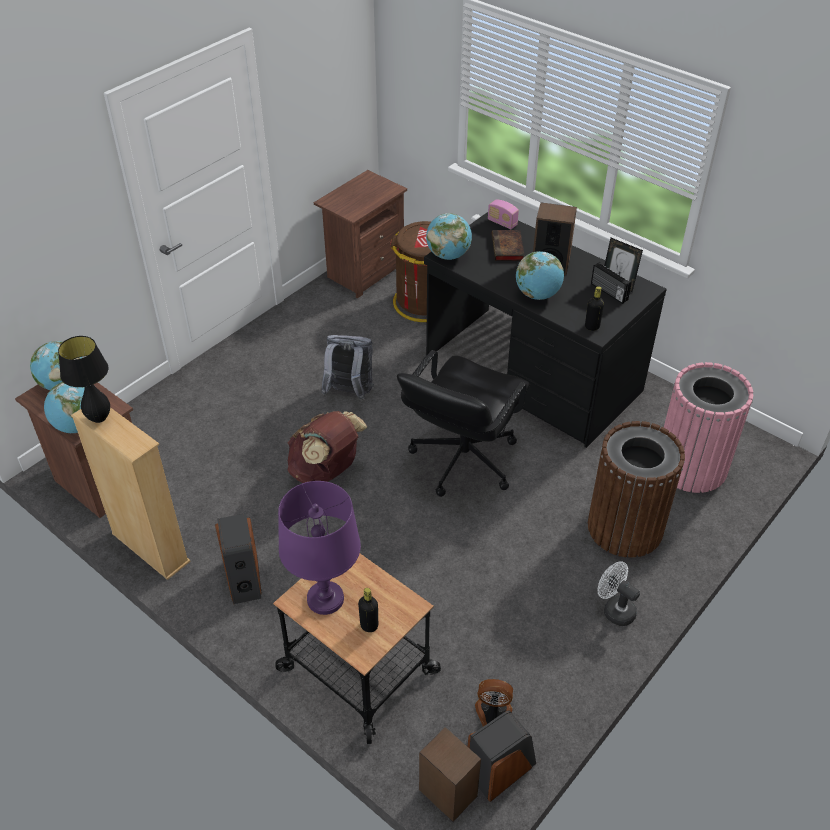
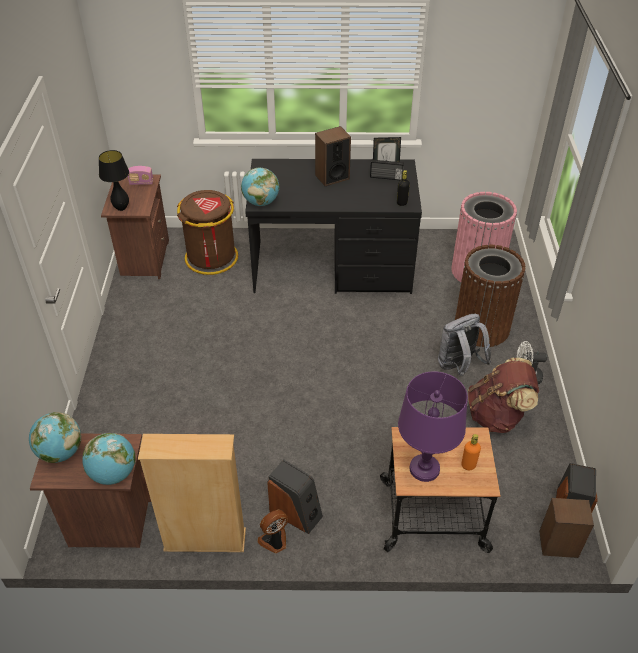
camera: 40 degrees left, 0 degrees up
black table lamp [58,336,110,423] -> black table lamp moved to [99,150,129,211]
brown backpack [287,411,367,483] -> brown backpack moved to [468,357,539,433]
grey backpack [321,335,374,401] -> grey backpack moved to [438,314,491,377]
black bottle [358,588,378,632] -> orange bottle [461,434,481,470]
black office chair [397,350,530,497] -> none
fan [475,679,513,726] -> fan moved to [257,509,288,554]
radio [488,200,519,229] -> radio moved to [128,166,153,185]
book [492,230,525,261] -> none
globe [516,251,564,300] -> none

